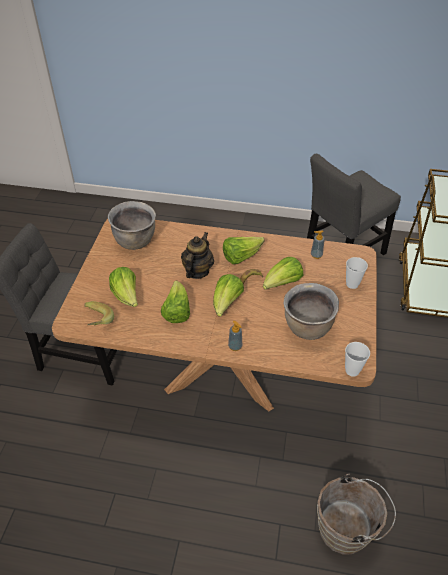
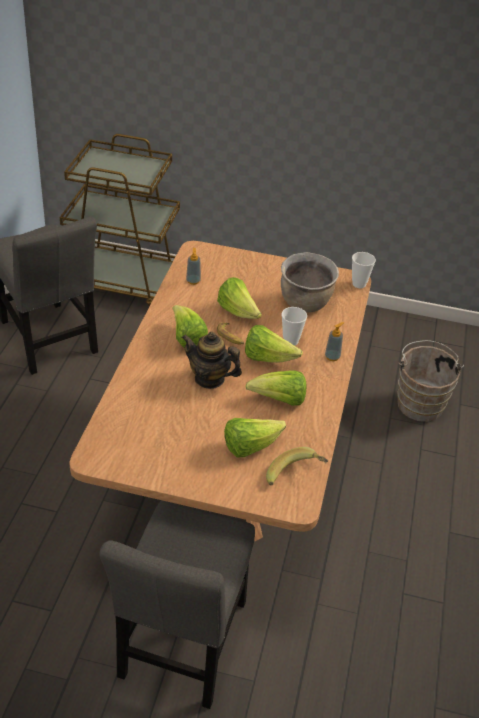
camera: 90 degrees left, 5 degrees down
brown cooking pot [108,201,156,250] -> none
cup [346,257,368,289] -> cup moved to [281,307,307,346]

